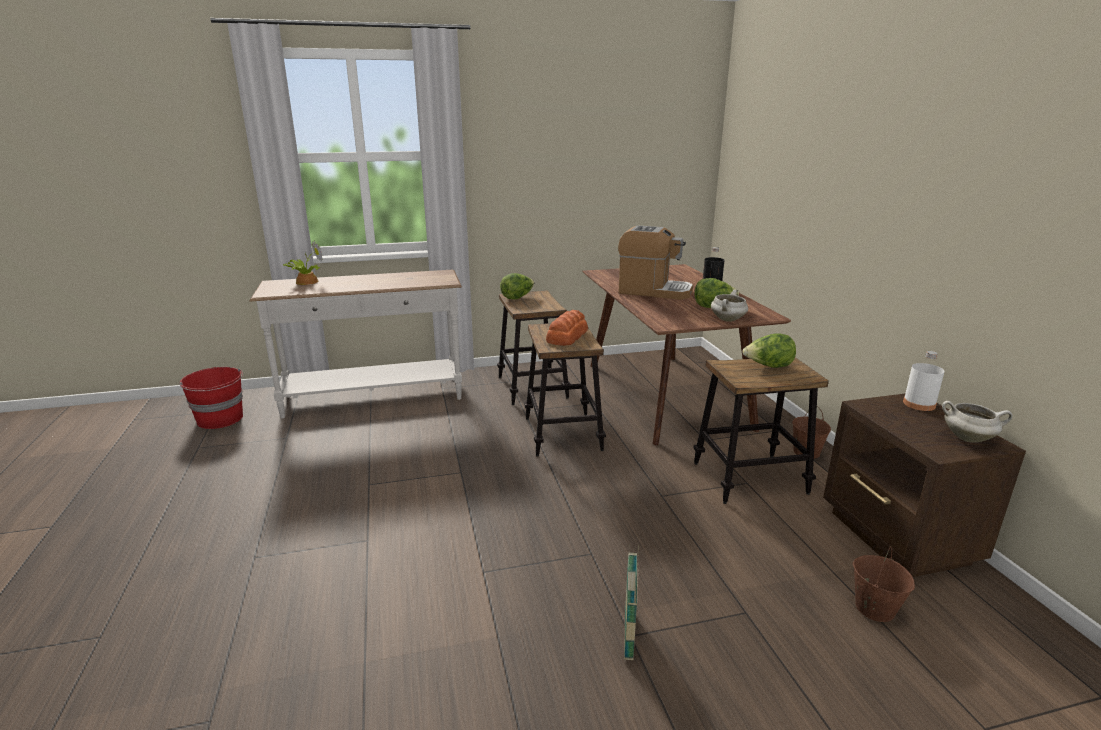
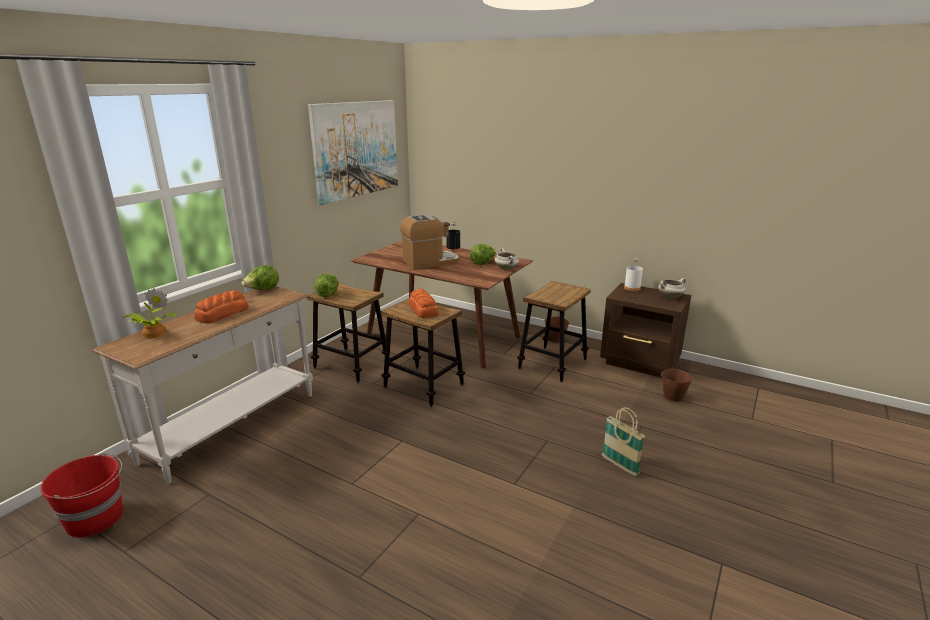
camera: 45 degrees left, 0 degrees up
lettuce [743,333,796,368] -> lettuce moved to [241,265,279,290]
none -> bread [194,290,249,323]
none -> picture [308,100,398,205]

